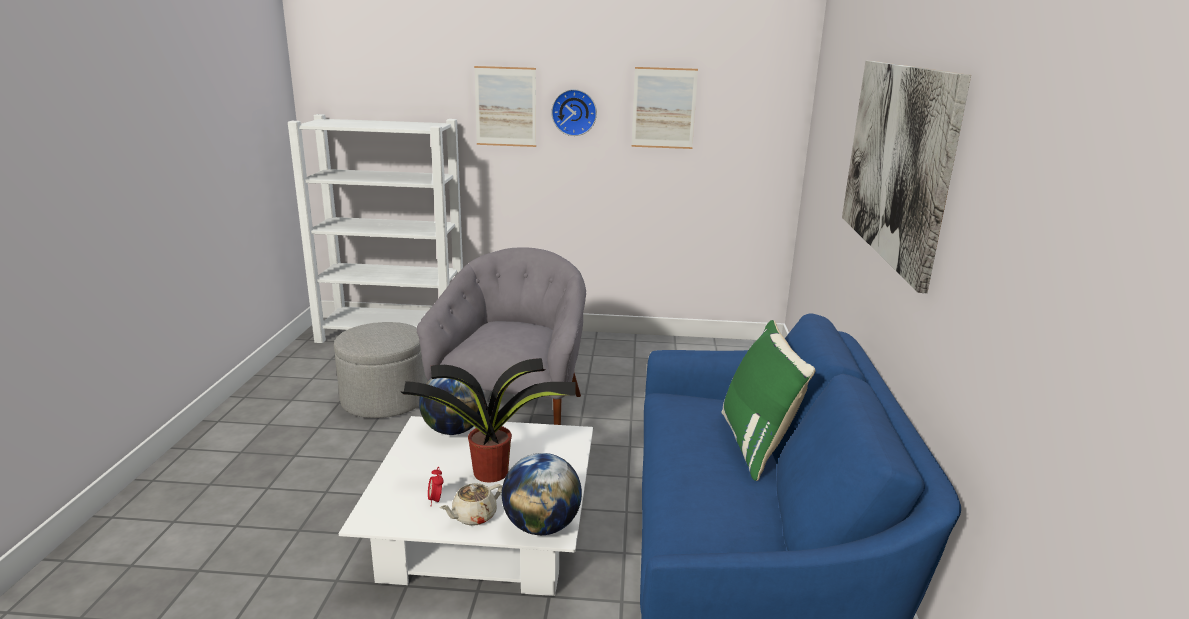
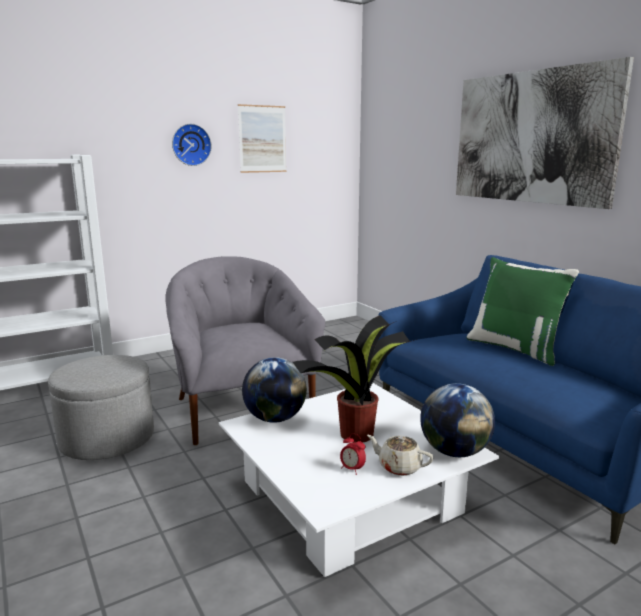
camera: 35 degrees left, 5 degrees down
beige teapot [440,483,502,526] -> beige teapot turned 105 degrees clockwise [367,435,433,476]
picture [474,66,536,147] -> none

